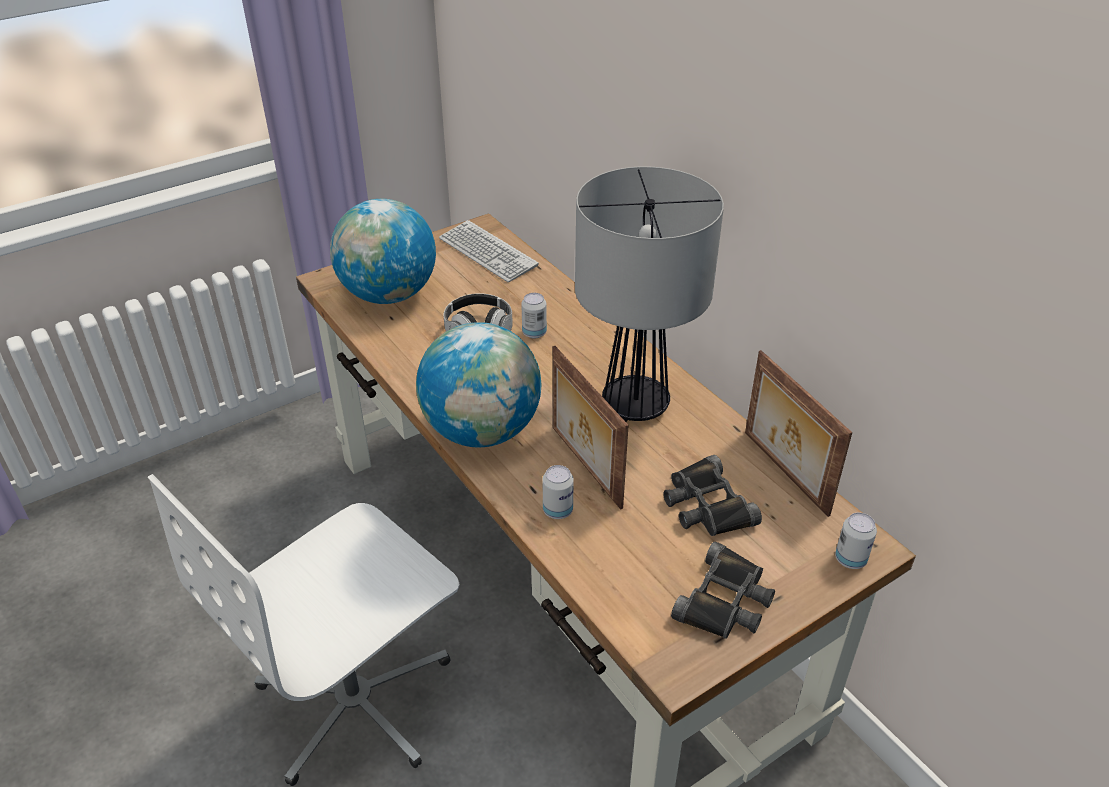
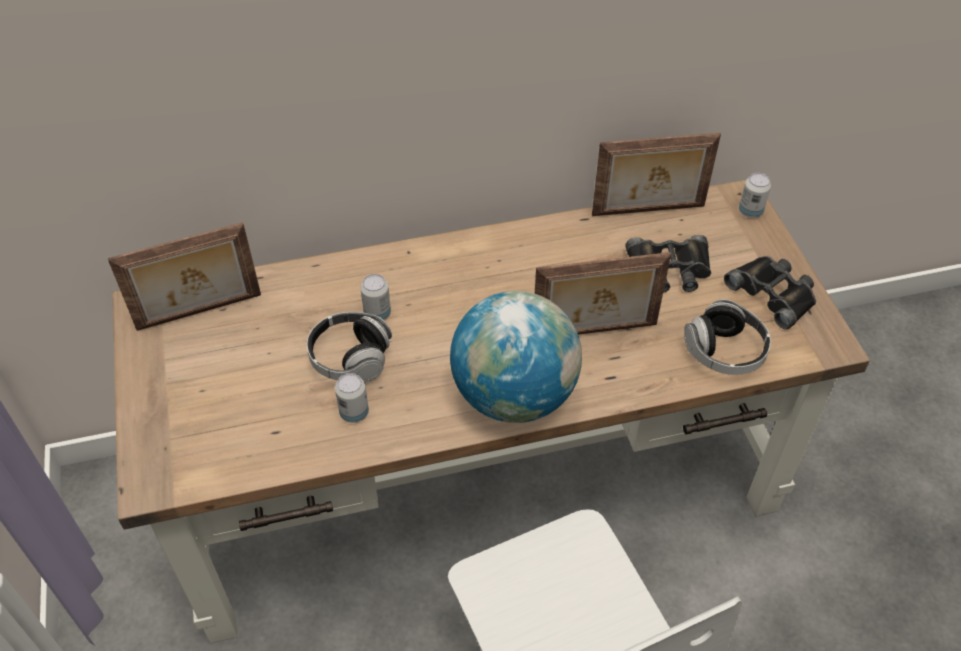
camera: 70 degrees left, 10 degrees up
globe [330,199,436,304] -> none
keyboard [439,220,539,282] -> picture frame [108,222,261,331]
can [543,465,574,519] -> can moved to [335,373,369,423]
table lamp [575,167,724,422] -> none
none -> headphones [684,299,771,375]

